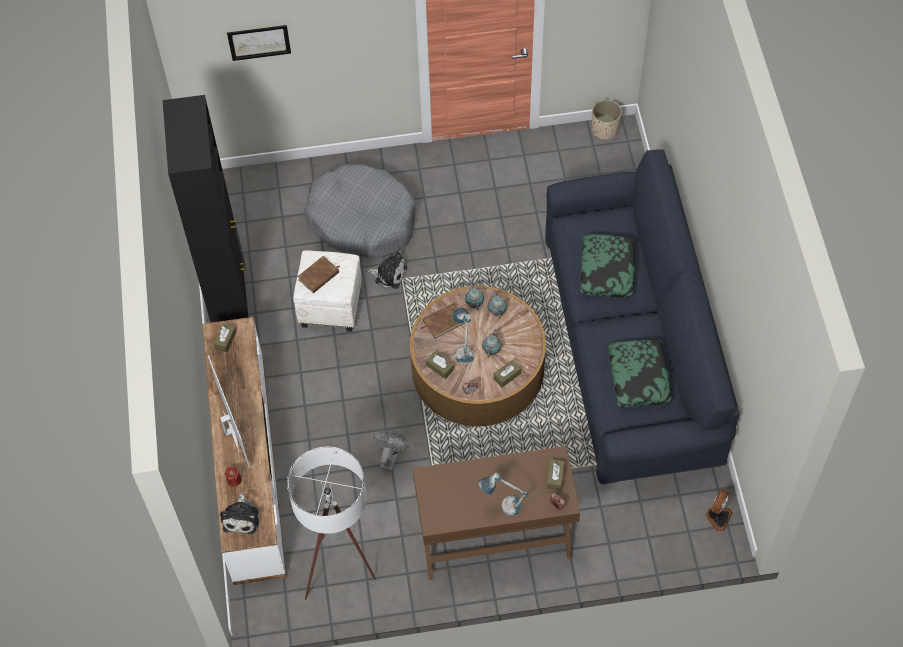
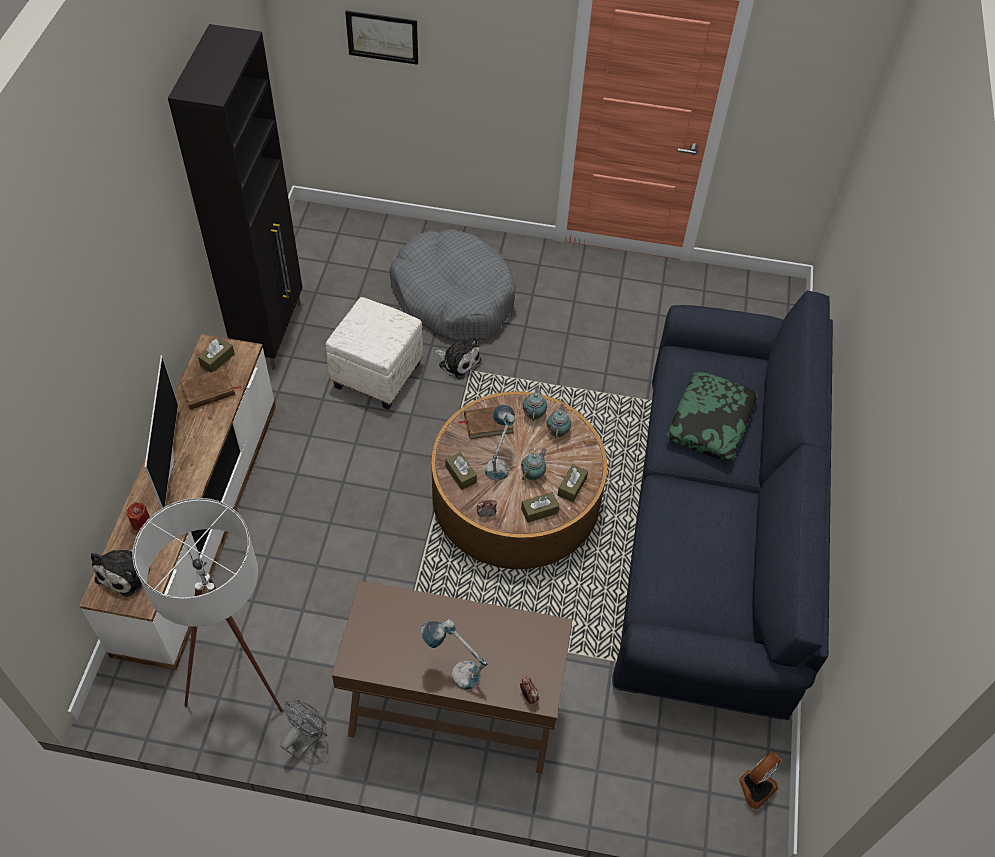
camera: 15 degrees right, 5 degrees down
brown book [298,256,340,293] -> brown book moved to [180,368,241,410]
grey fan [373,430,409,472] -> grey fan moved to [280,700,327,760]
brown tissue box [547,459,565,490] -> brown tissue box moved to [558,464,588,502]
beige planter [592,100,622,140] -> none
pillow [608,339,672,407] -> none

